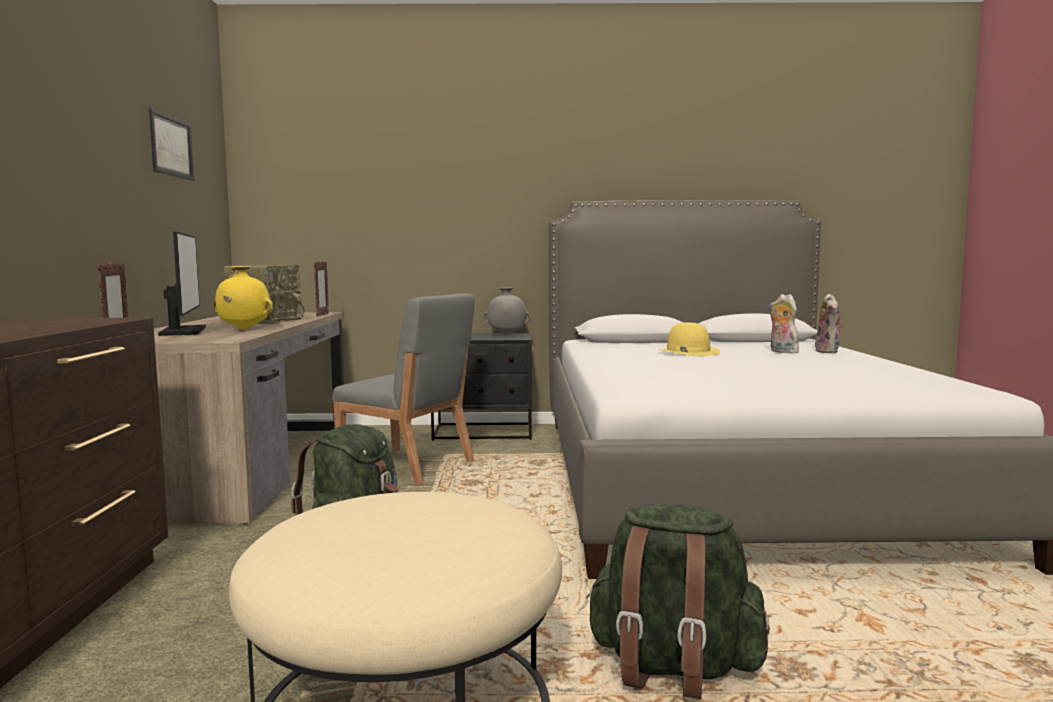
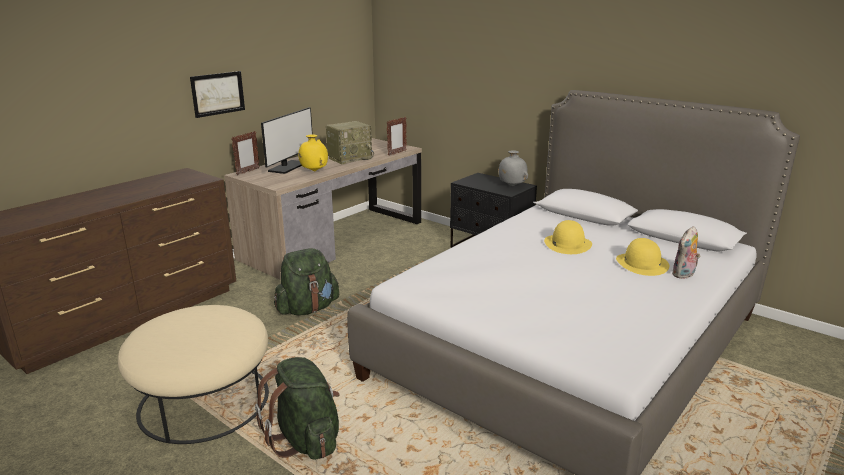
camera: 40 degrees right, 15 degrees up
picture [149,108,194,181] -> picture moved to [190,71,245,118]
grey chair [332,294,475,485] -> none
plush toy [769,294,799,354] -> yellow hat [616,238,669,276]

